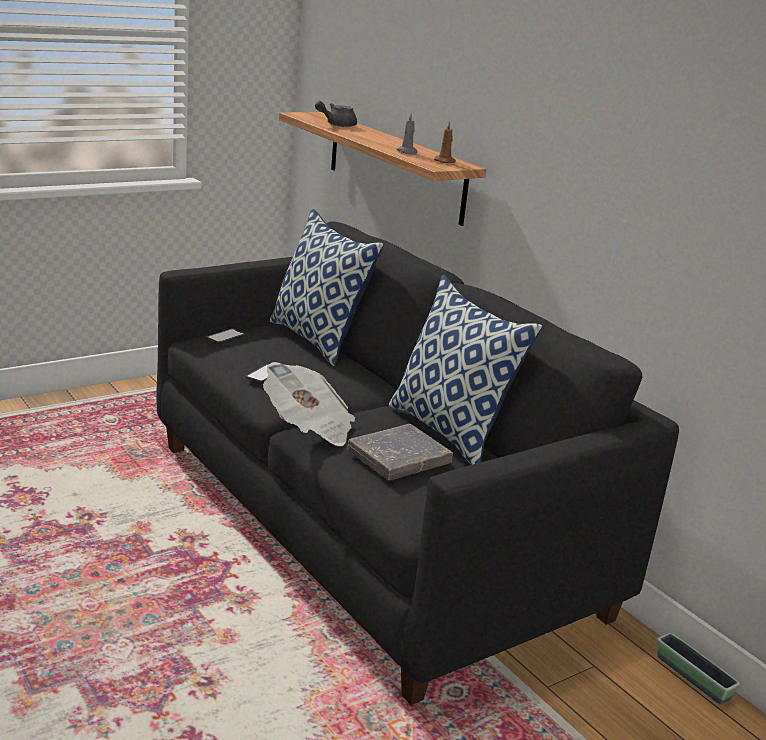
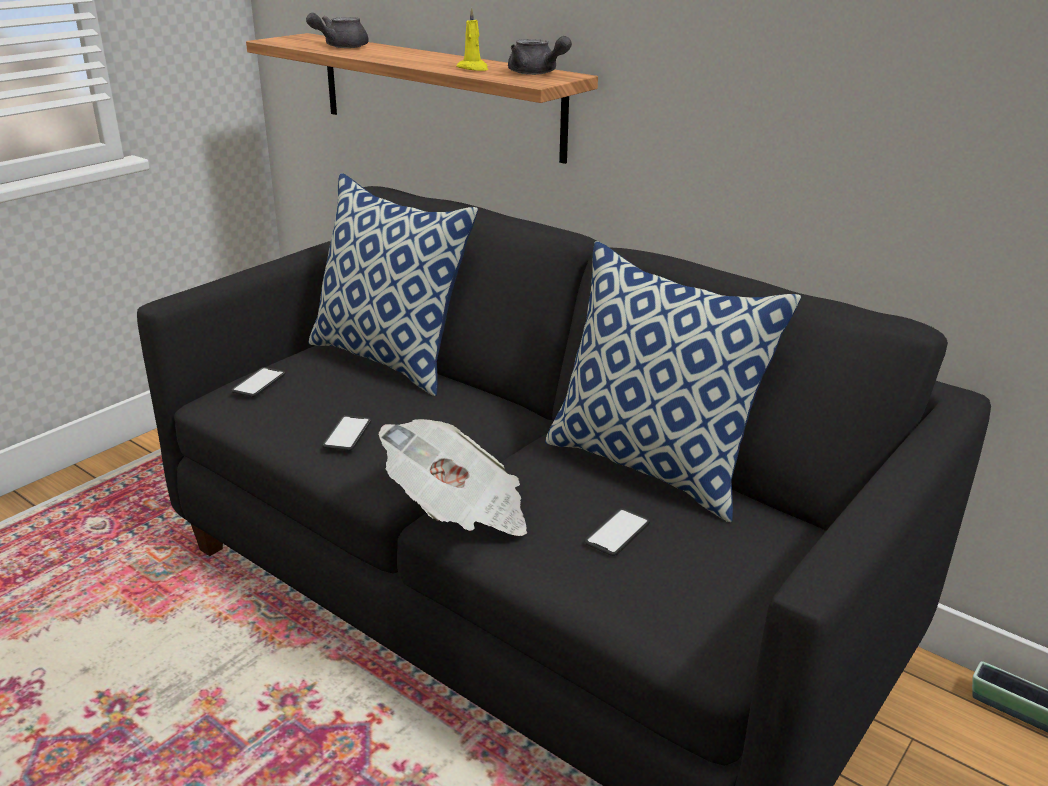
camera: 15 degrees left, 5 degrees up
grey book [347,424,453,480] -> phone [585,508,650,556]
grey candle [396,113,418,155] -> yellow candle [456,8,488,71]
brown candle [434,121,456,163] -> grey teapot [508,36,572,75]

